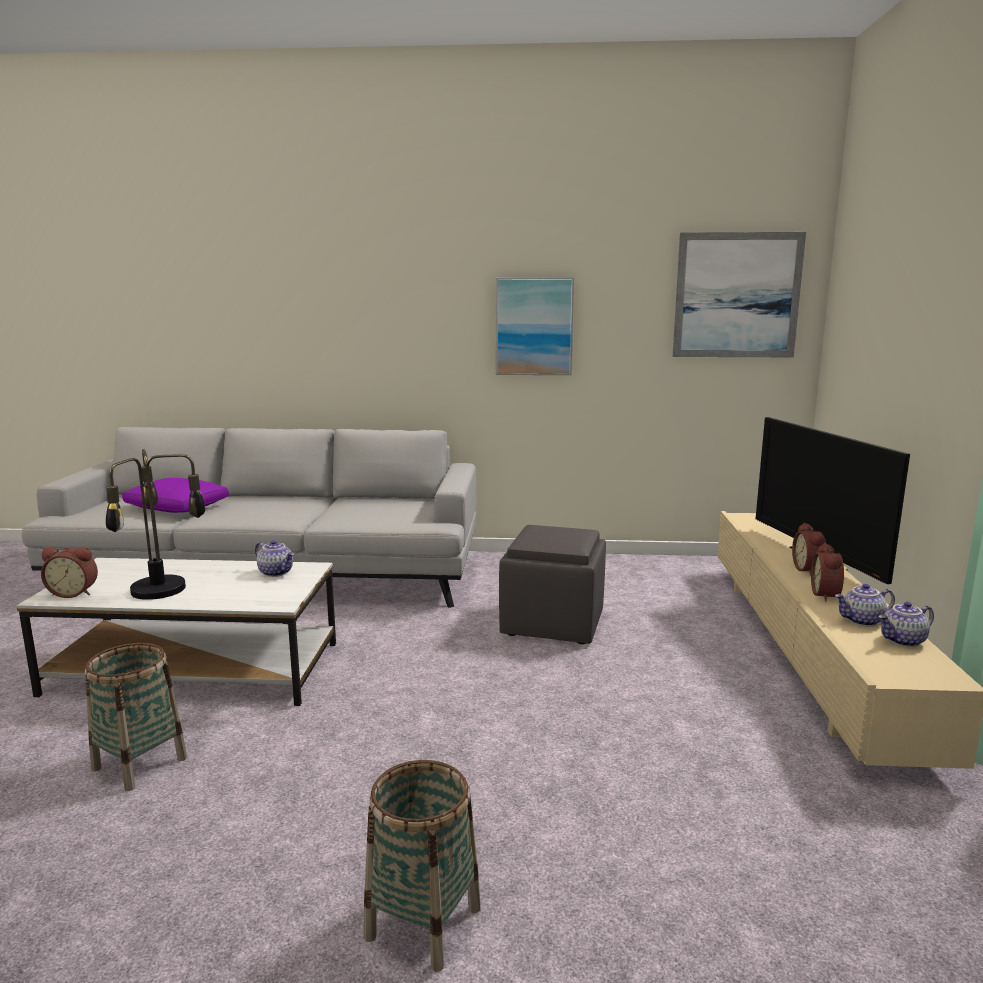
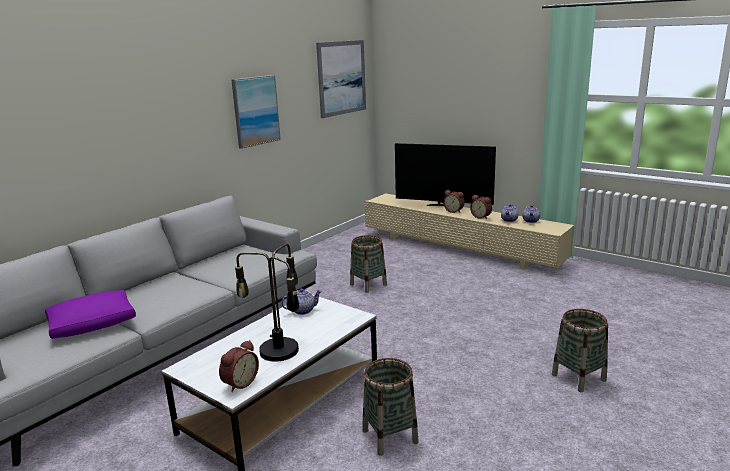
camera: 55 degrees left, 5 degrees up
grey ottoman [499,525,606,644] -> basket [350,235,387,293]

